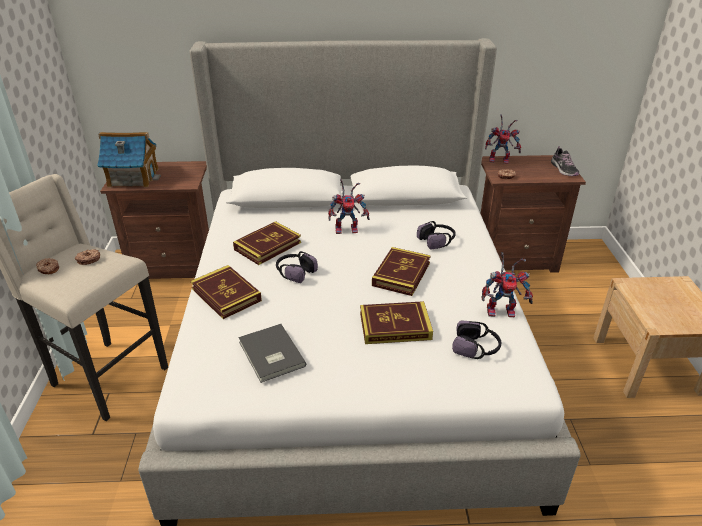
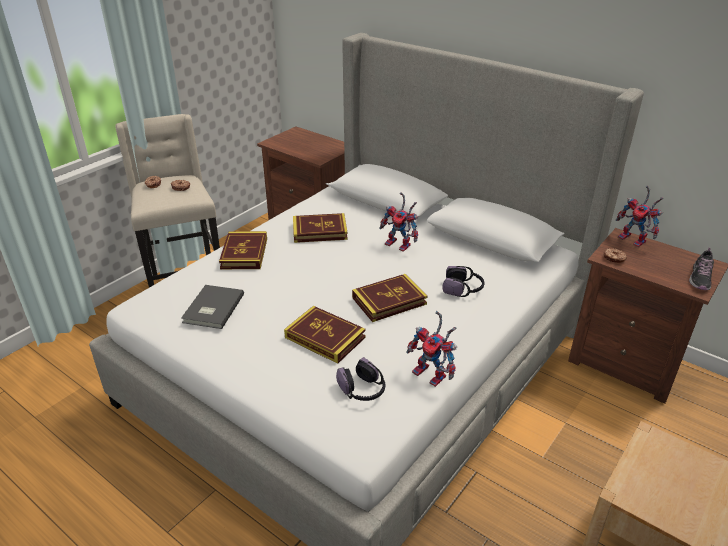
camera: 40 degrees right, 0 degrees up
toy house [97,132,161,187] -> none
headphones [276,251,318,283] -> none

